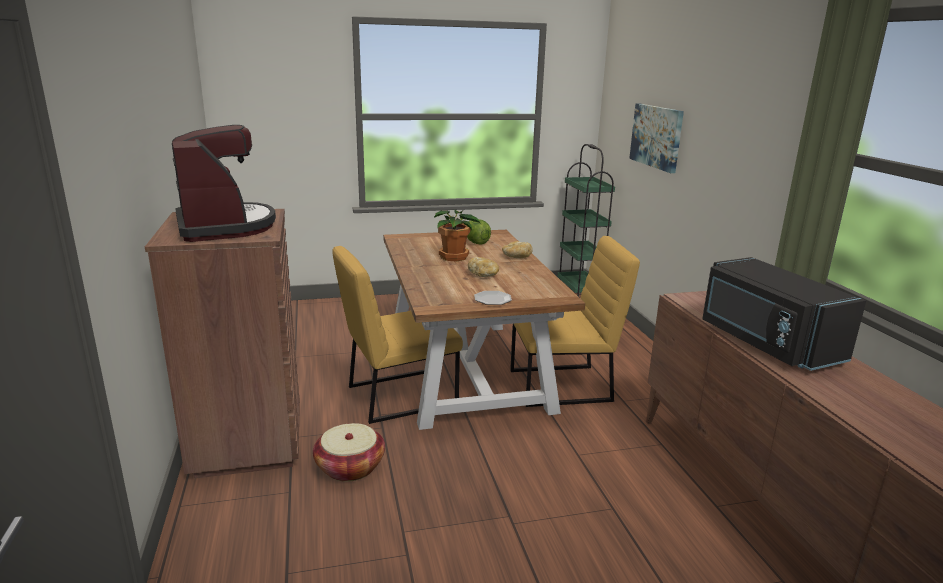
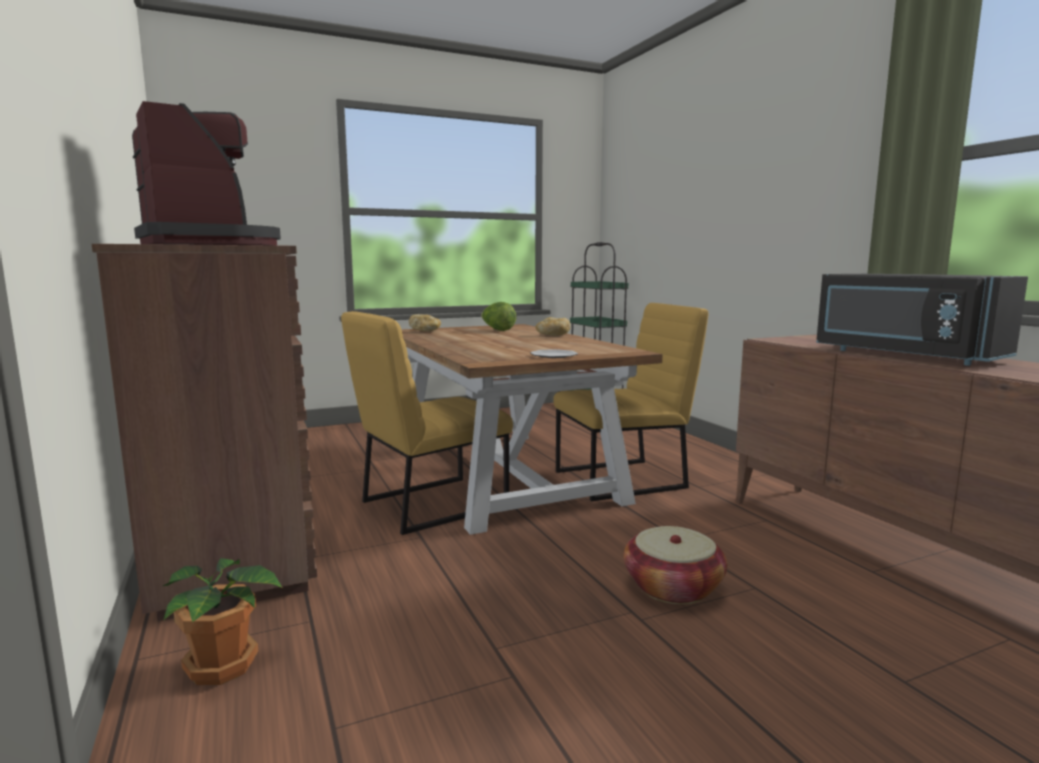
camera: 10 degrees left, 10 degrees down
basket [313,423,385,482] -> basket moved to [624,526,727,604]
potted plant [434,210,482,262] -> potted plant moved to [163,558,282,685]
bread [468,257,499,277] -> bread moved to [409,314,441,331]
picture [629,103,684,173] -> none

